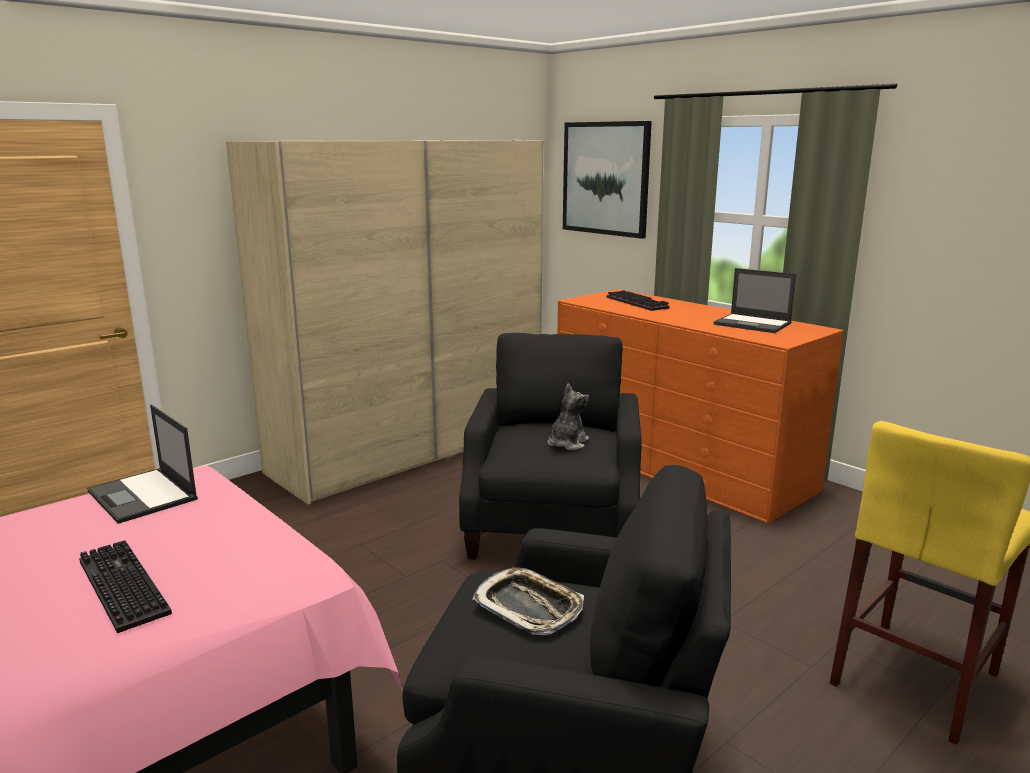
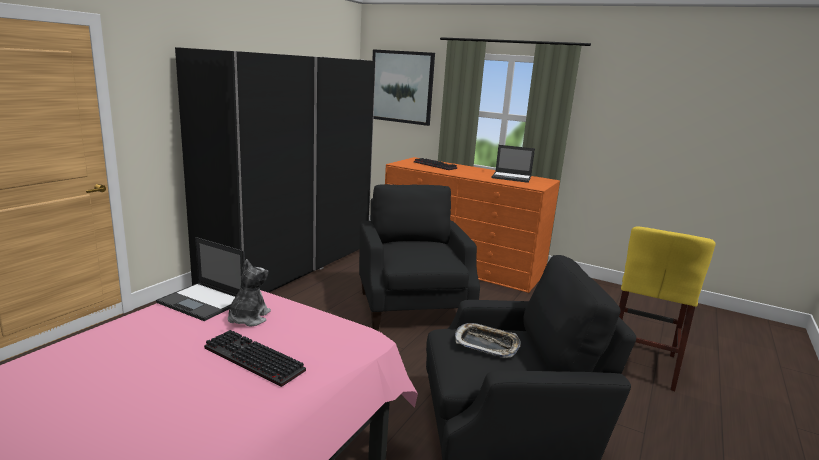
camera: 20 degrees left, 0 degrees up
beige wardrobe [226,140,543,505] -> black wardrobe [175,47,376,293]
plush toy [548,383,589,450] -> plush toy moved to [228,259,271,327]

